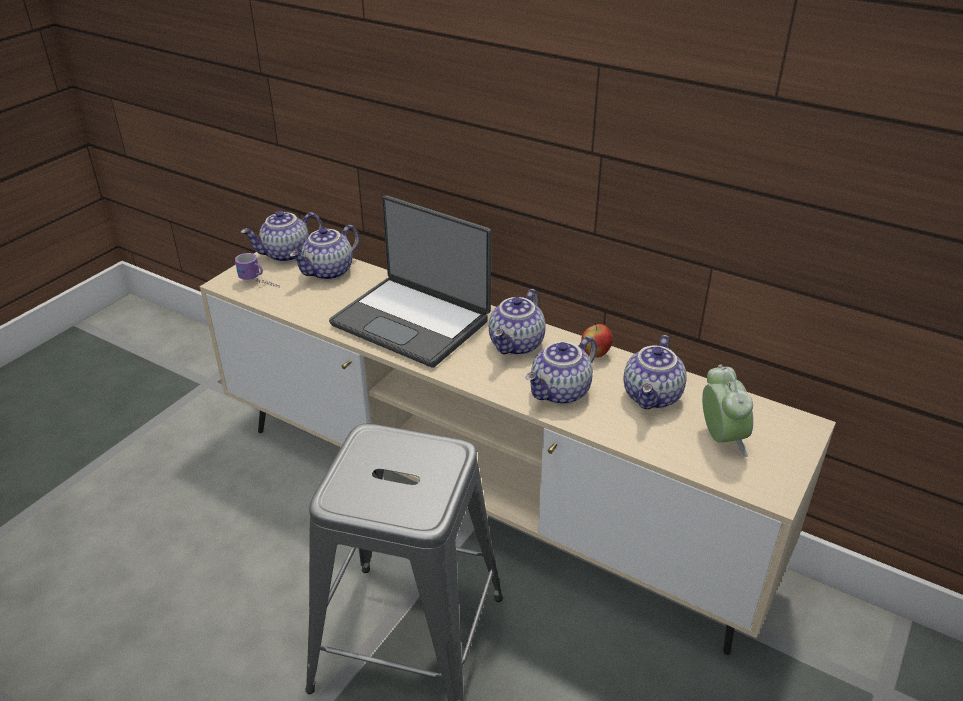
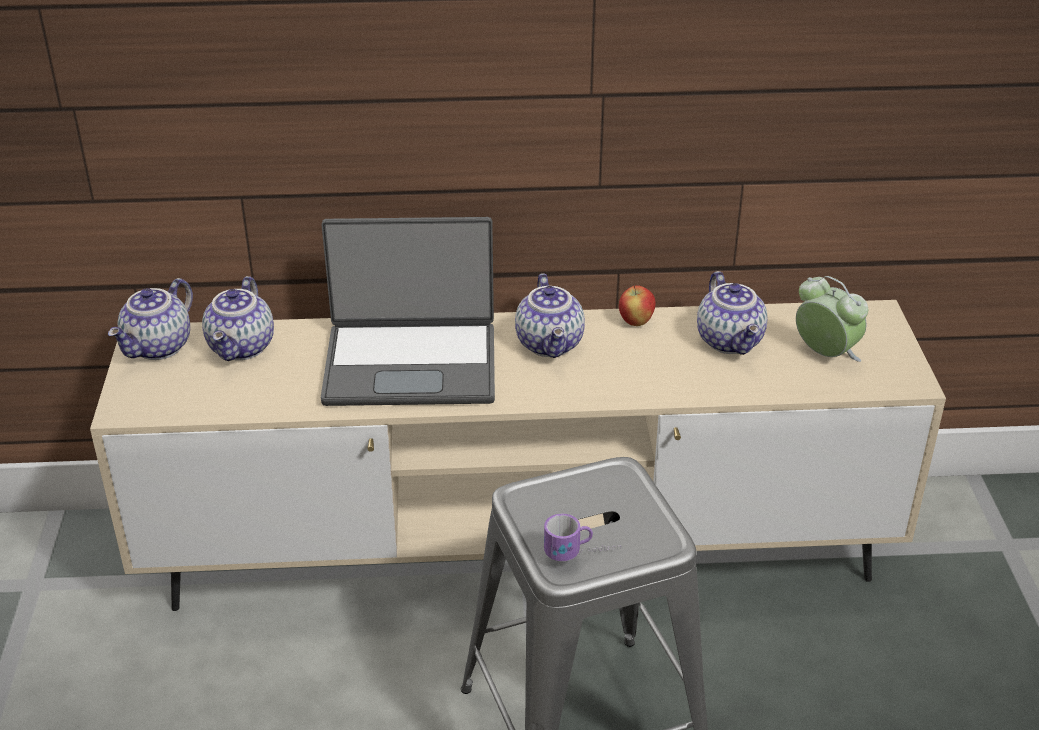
camera: 35 degrees left, 0 degrees up
mug [235,253,280,288] -> mug moved to [544,514,621,561]
teapot [526,336,597,405] -> none

